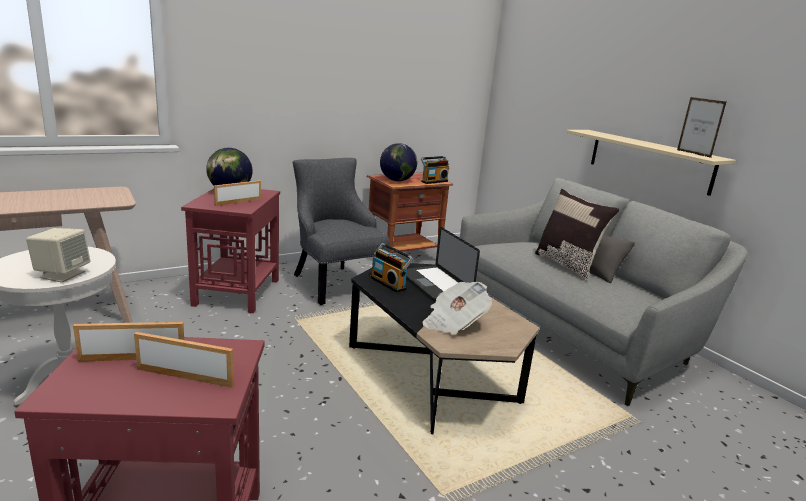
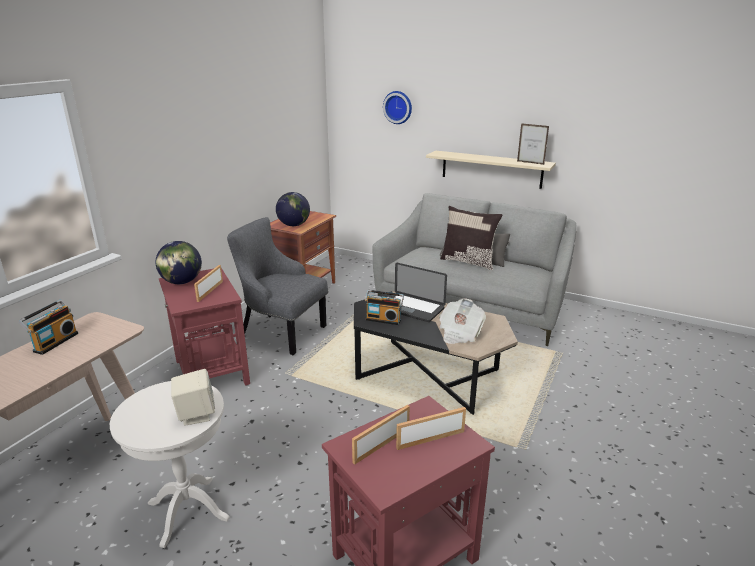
camera: 30 degrees left, 5 degrees up
radio [421,156,449,184] -> radio moved to [18,300,78,355]
none -> wall clock [383,91,412,124]

